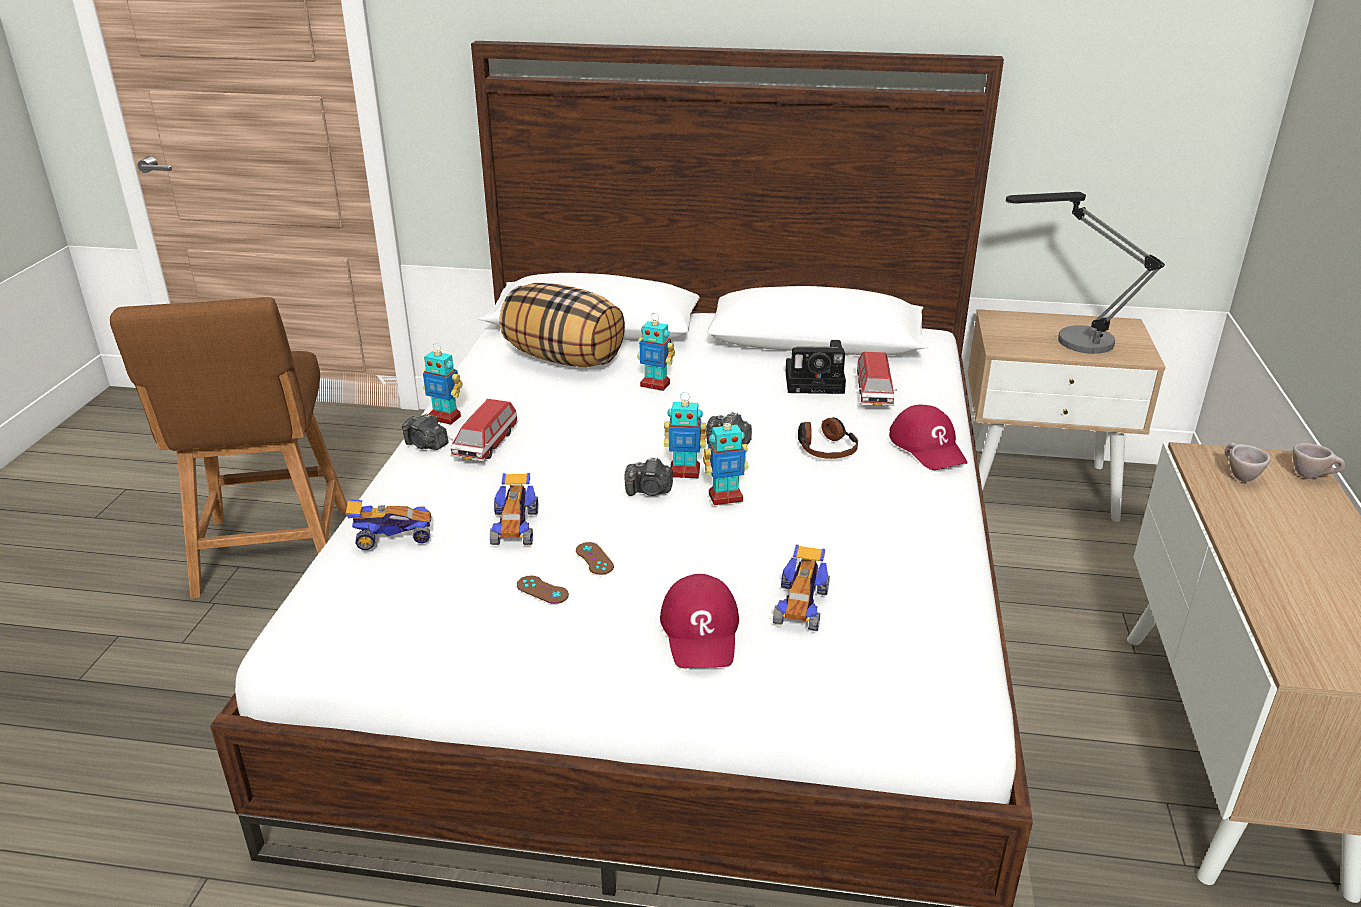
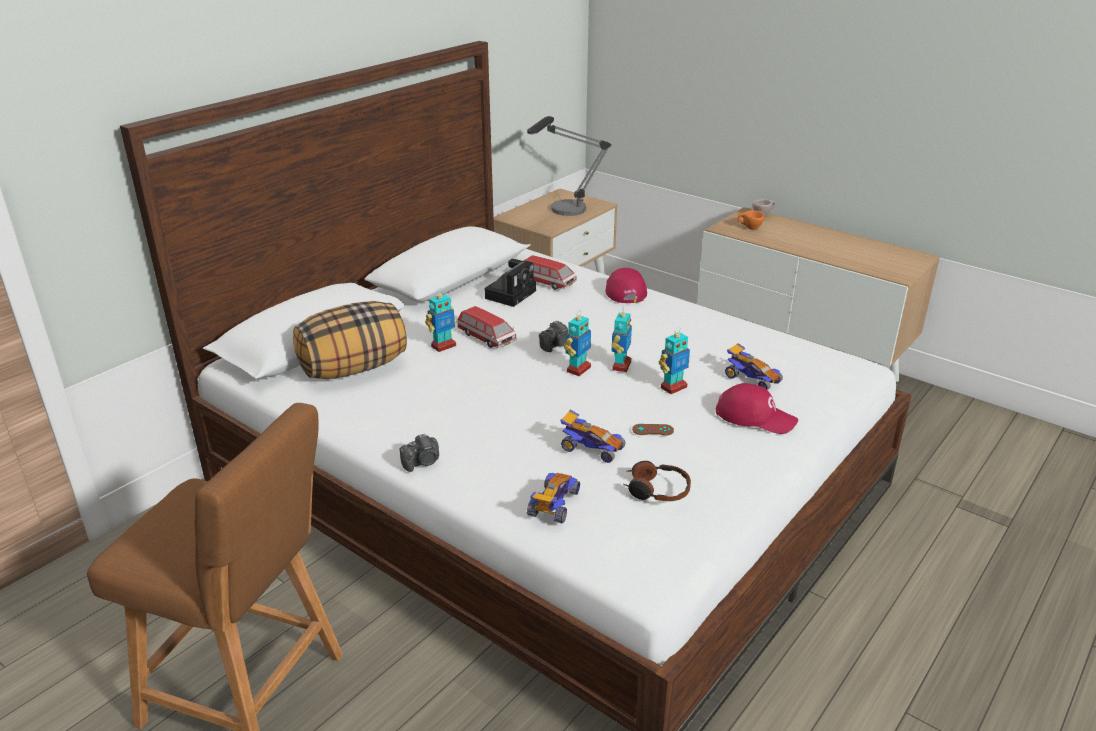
camera: 60 degrees left, 0 degrees up
toy robot [423,343,462,425] -> toy robot moved to [659,329,690,394]
toy car [450,399,518,461] -> toy car moved to [457,306,517,348]
brown game controller [517,576,569,604] -> none
camera [625,457,673,496] -> none
headphones [798,417,858,459] -> headphones moved to [623,461,691,501]
red cap [889,404,968,470] -> red cap turned 105 degrees counterclockwise [606,268,647,303]
beige cup [1225,442,1271,482] -> orange cup [738,211,764,230]

